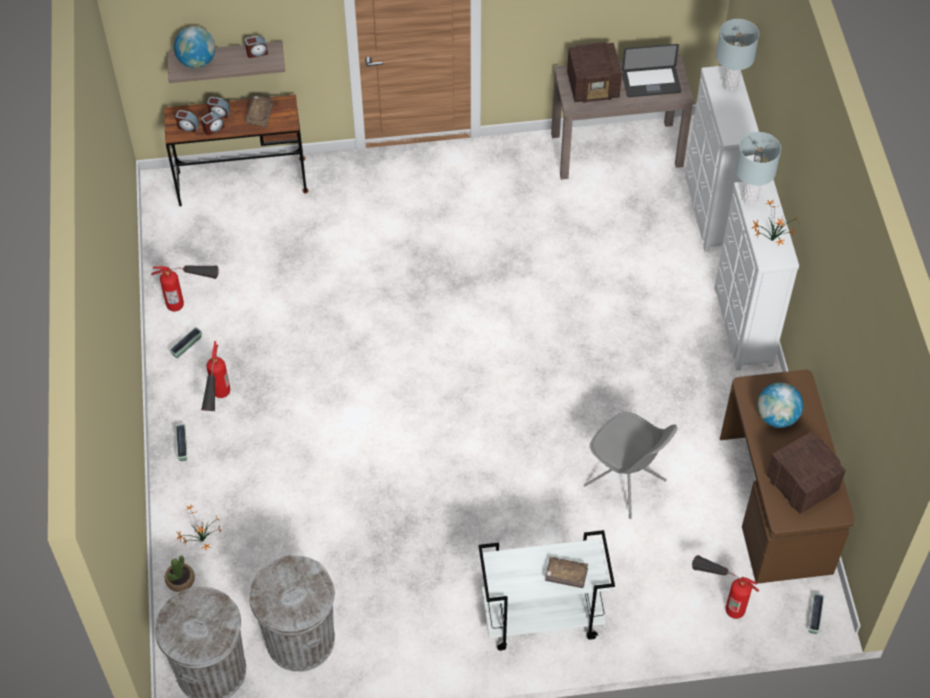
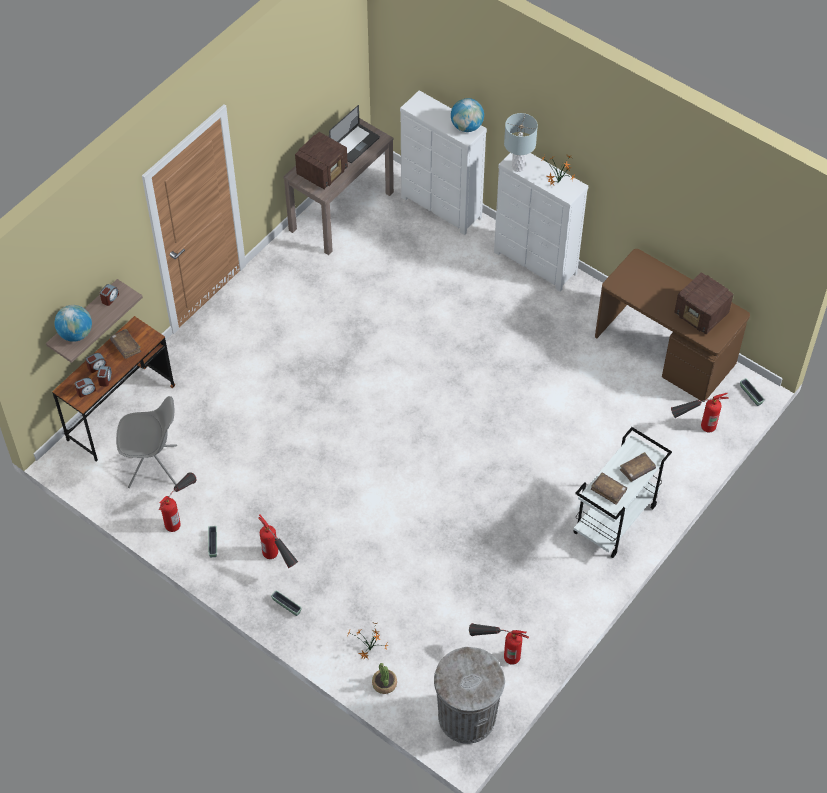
camera: 45 degrees left, 0 degrees up
grey trash can [249,555,335,672] -> fire extinguisher [469,623,529,665]
grey chair [584,412,677,519] -> grey chair moved to [116,396,177,488]
grey table lamp [716,19,759,91] -> none
globe [757,383,803,428] -> globe moved to [451,98,484,132]
radio [766,431,846,514] -> radio turned 150 degrees counterclockwise [674,272,733,334]
none -> brown book [591,472,627,505]

